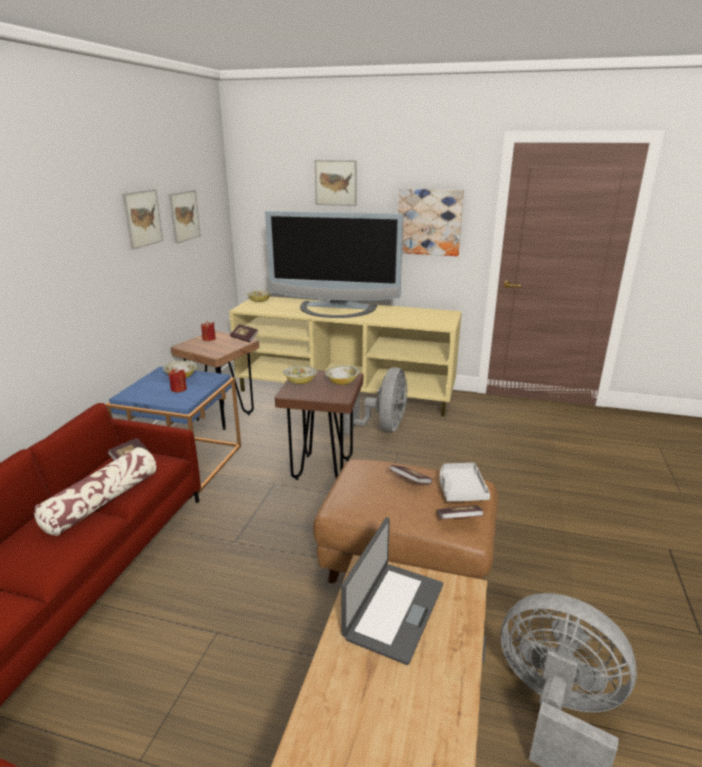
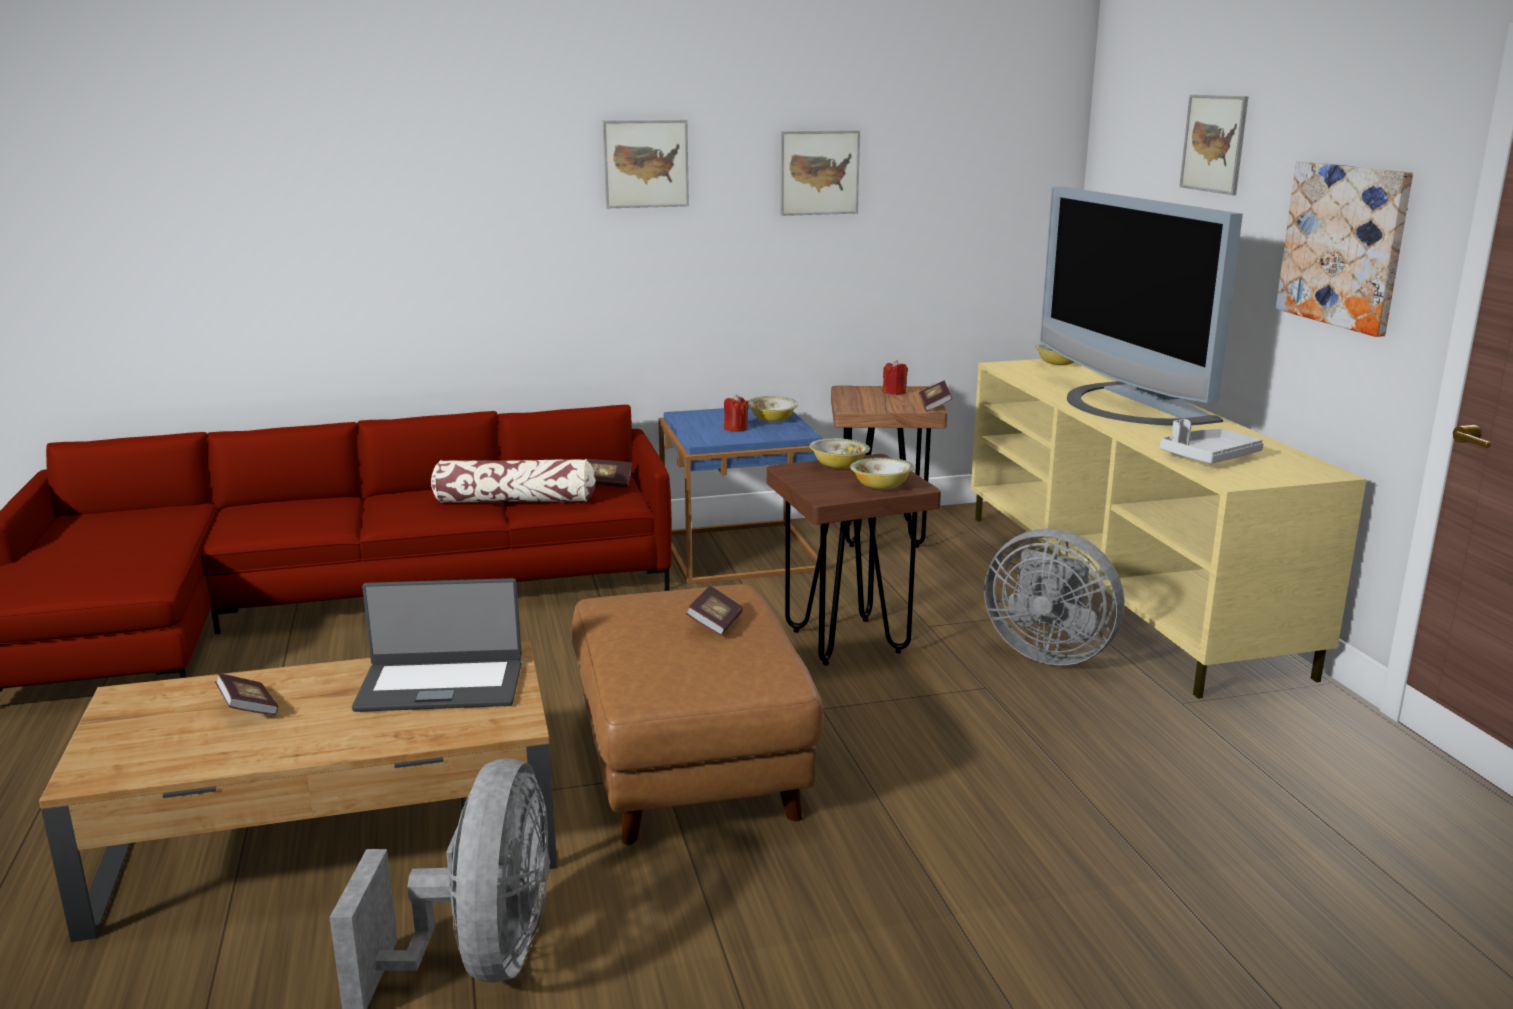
camera: 60 degrees right, 5 degrees down
picture [169,190,201,244] -> picture moved to [603,120,689,208]
grey fan [344,367,407,434] -> grey fan turned 45 degrees clockwise [984,528,1125,665]
book [437,505,484,519] -> book moved to [215,673,278,715]
grey tray [440,463,490,501] -> grey tray moved to [1160,419,1264,464]

